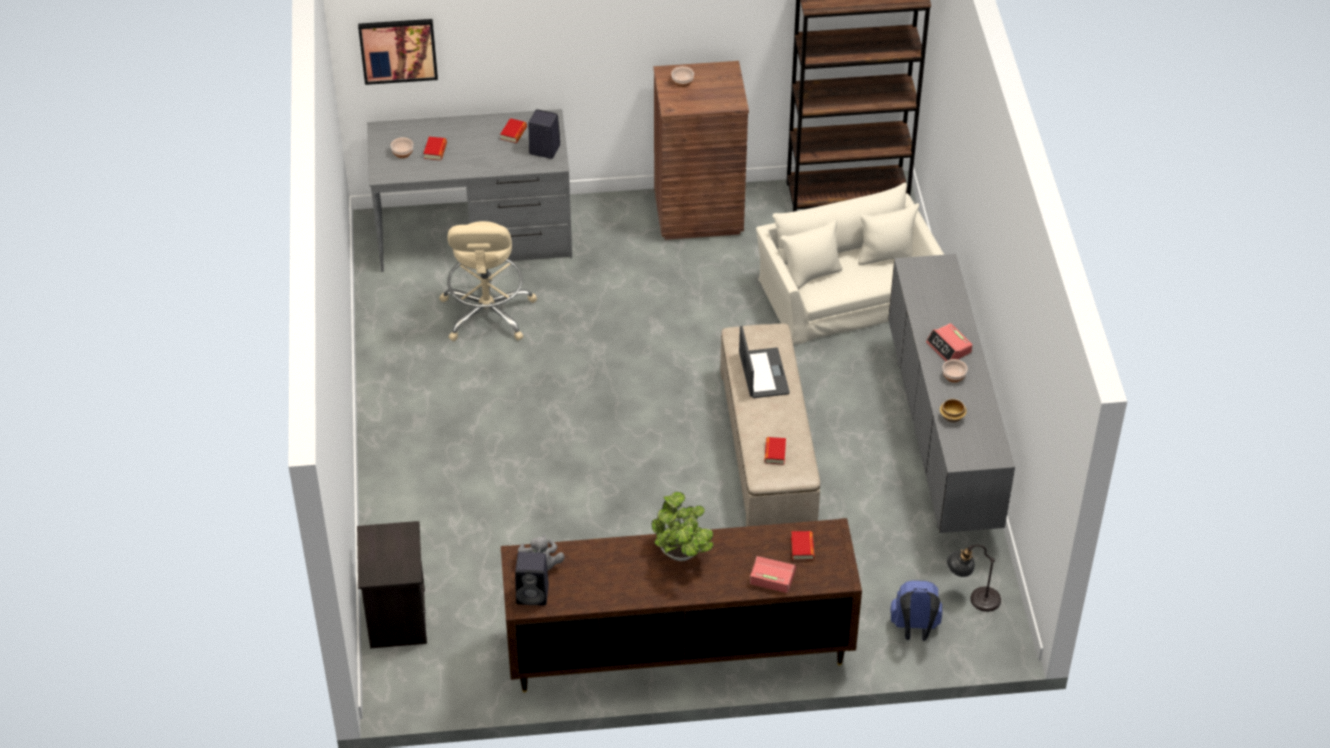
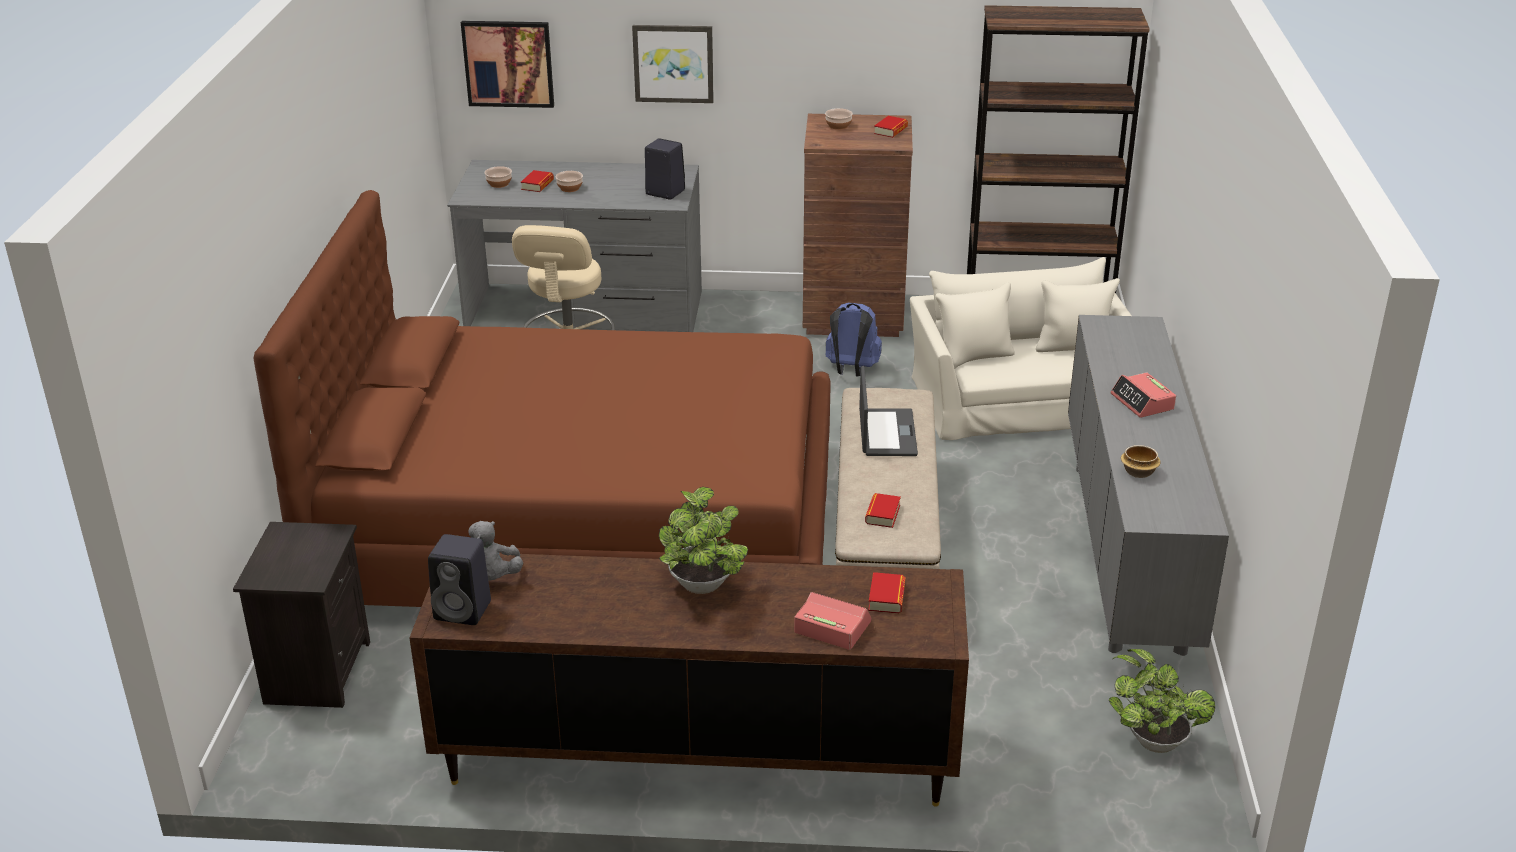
camera: 10 degrees right, 15 degrees down
book [500,118,527,143] -> book moved to [874,116,908,138]
blue backpack [890,580,943,641] -> blue backpack moved to [826,303,882,376]
bowl [942,359,968,383] -> bowl moved to [555,171,583,192]
grey table lamp [947,545,1001,612] -> potted plant [1109,649,1215,753]
none -> brown bed [253,190,831,607]
none -> picture [632,25,714,103]

